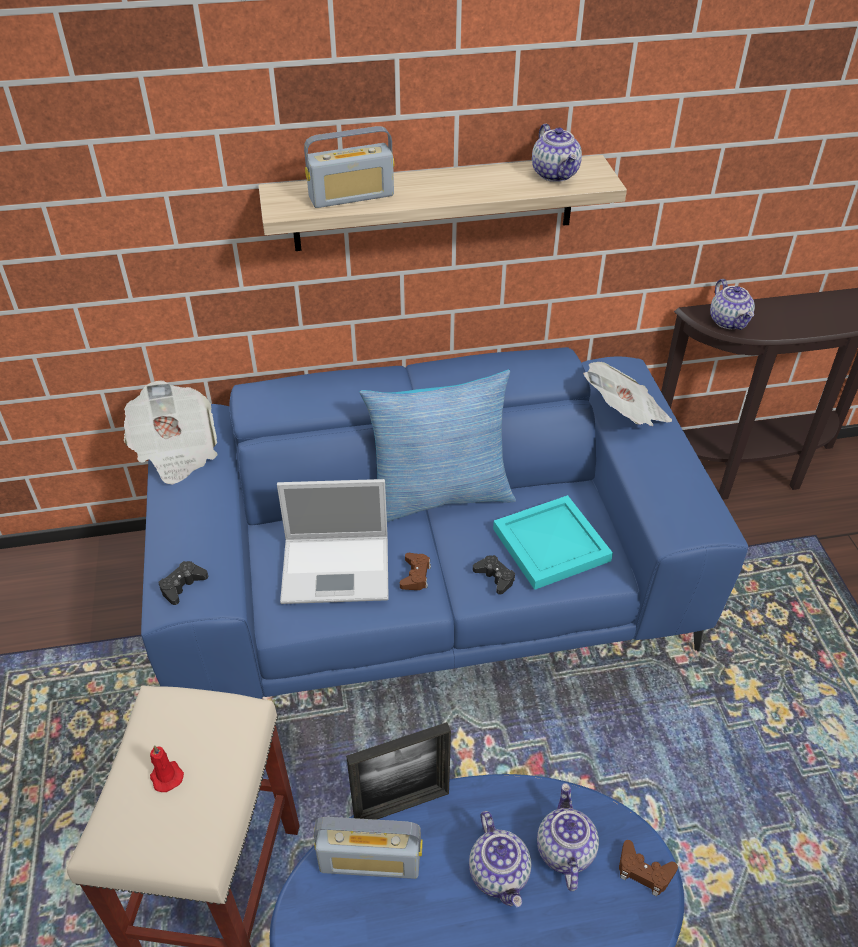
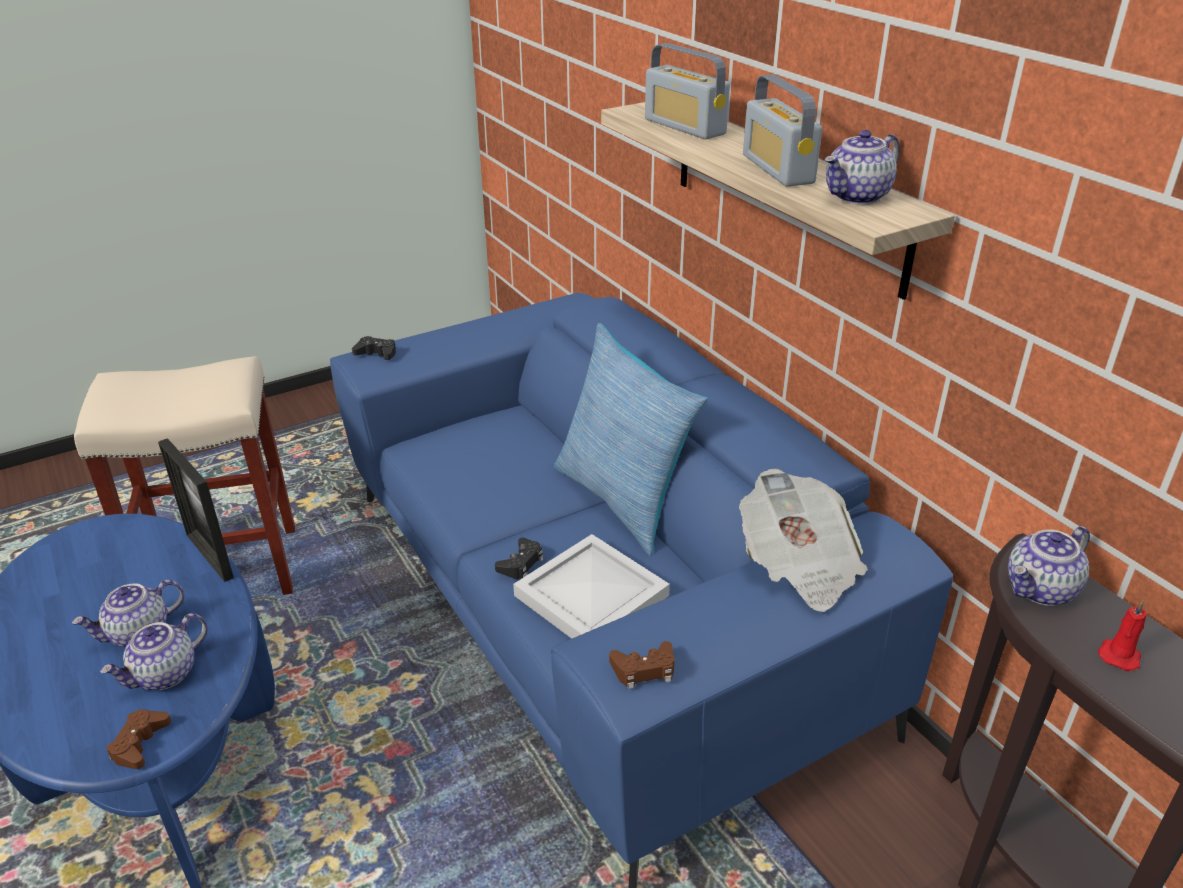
camera: 70 degrees right, 10 degrees down
newspaper [124,380,217,485] -> none
red candle [150,745,184,792] -> red candle moved to [1098,600,1147,671]
laptop [277,479,389,604] -> none
radio [314,817,423,879] -> radio moved to [743,75,822,187]
brown game controller [400,553,431,590] -> brown game controller moved to [609,641,675,689]
turquoise tray [493,495,613,590] -> white tray [513,534,670,639]
teapot [537,783,599,891] -> teapot turned 150 degrees clockwise [100,613,208,690]

